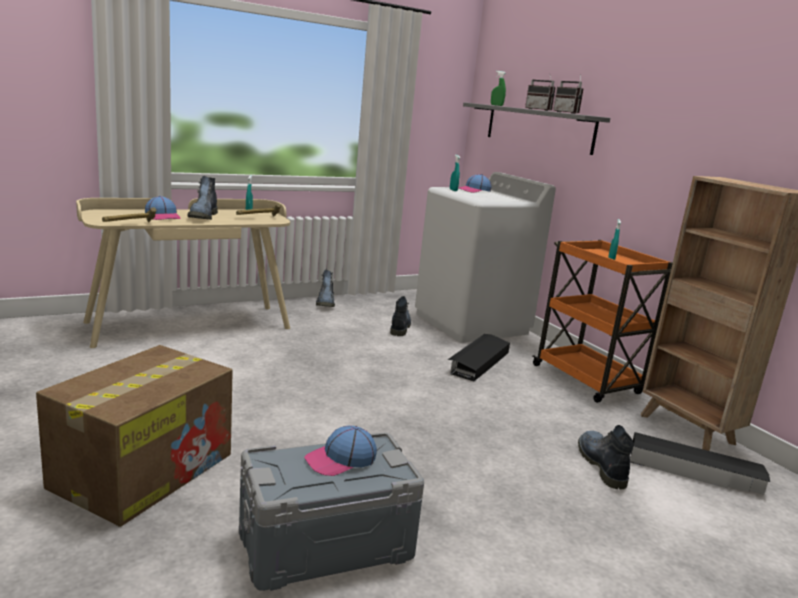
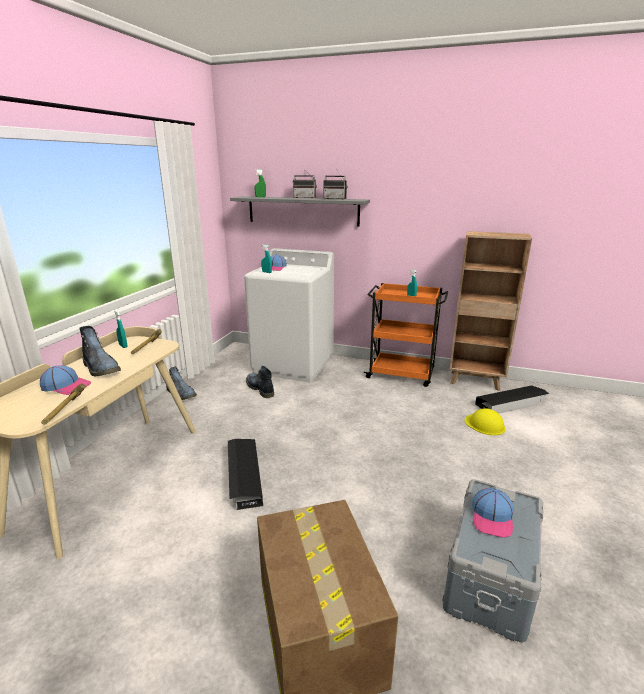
camera: 40 degrees left, 5 degrees up
black storage box [448,334,510,382] -> black storage box moved to [228,439,264,510]
boot [578,425,634,489] -> yellow hard hat [465,408,506,435]

